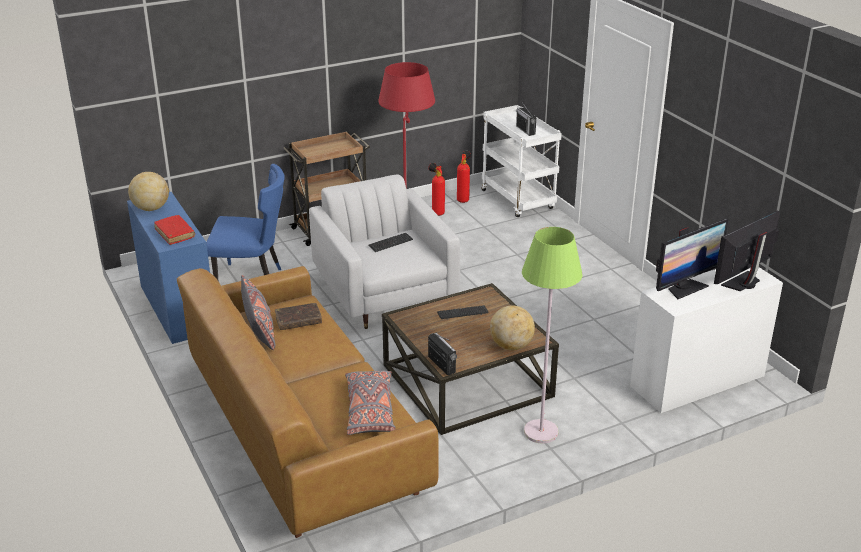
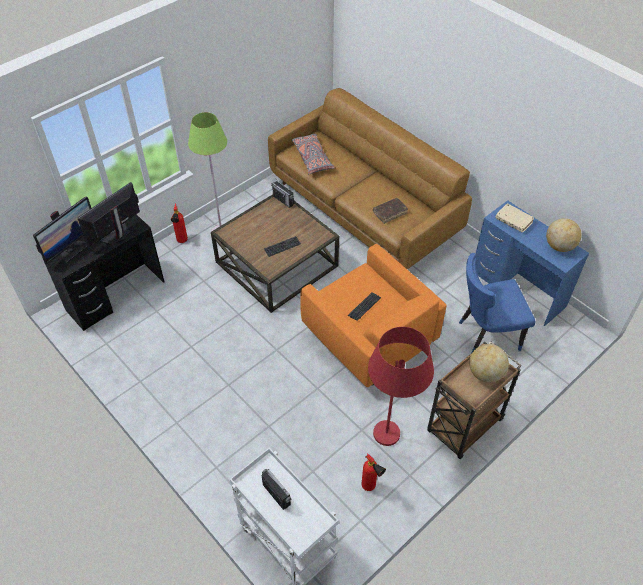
camera: 165 degrees right, 20 degrees up
red book [154,215,195,245] -> beige book [495,203,534,232]
grey pillow [241,275,275,350] -> none
white armchair [309,174,460,329] -> orange armchair [300,244,447,387]
fire extinguisher [457,151,471,203] -> fire extinguisher moved to [171,203,188,243]
globe [490,306,535,350] -> globe moved to [469,344,509,383]
white desk [630,267,783,413] -> black desk [42,214,164,331]

